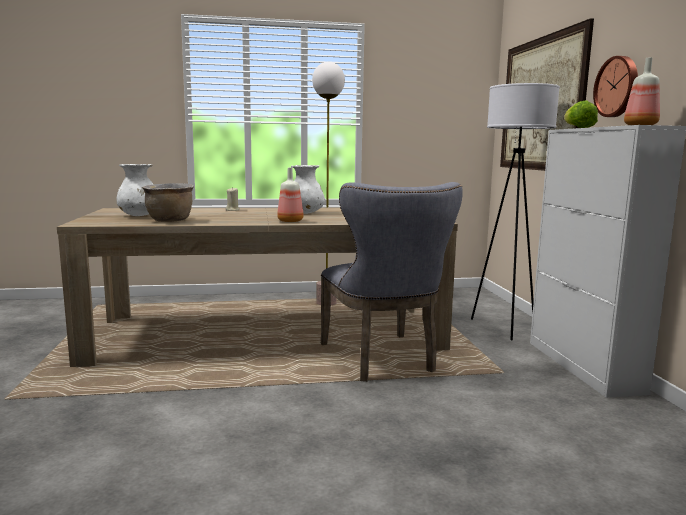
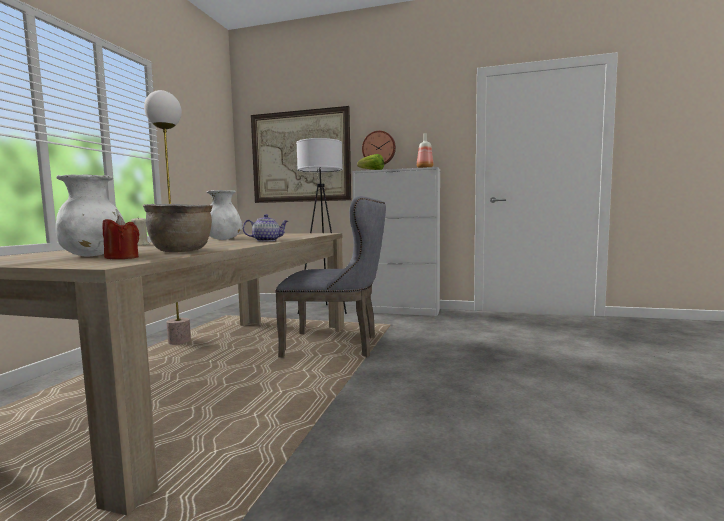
camera: 65 degrees left, 5 degrees down
bottle [277,168,304,222] -> teapot [243,214,288,241]
none -> red candle [102,216,139,259]

